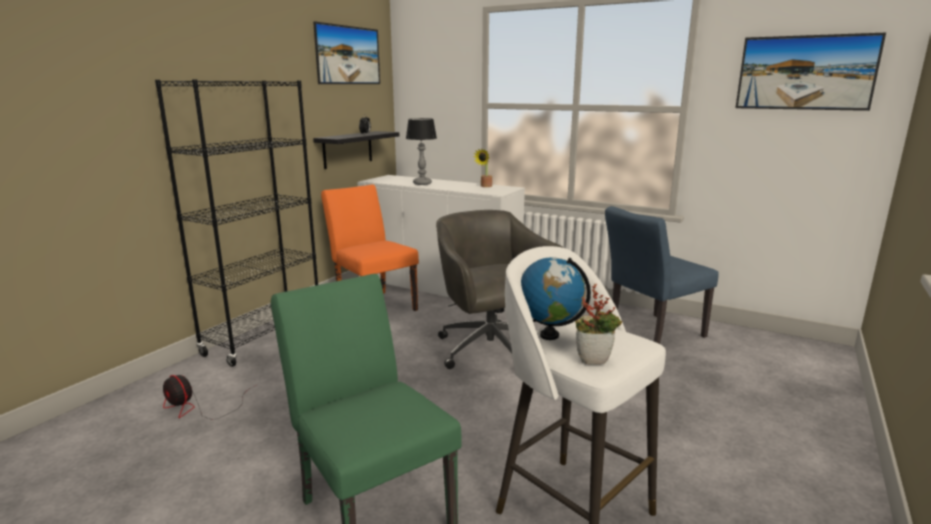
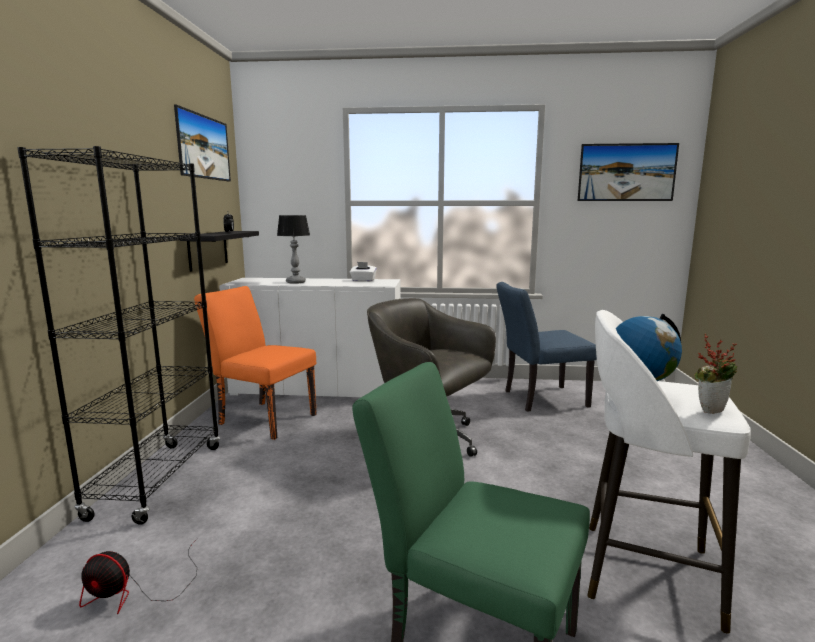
camera: 25 degrees left, 5 degrees down
potted plant [473,148,492,187] -> white tissue box [350,262,377,282]
blue chair [605,206,719,344] -> blue chair turned 45 degrees clockwise [496,282,597,412]

